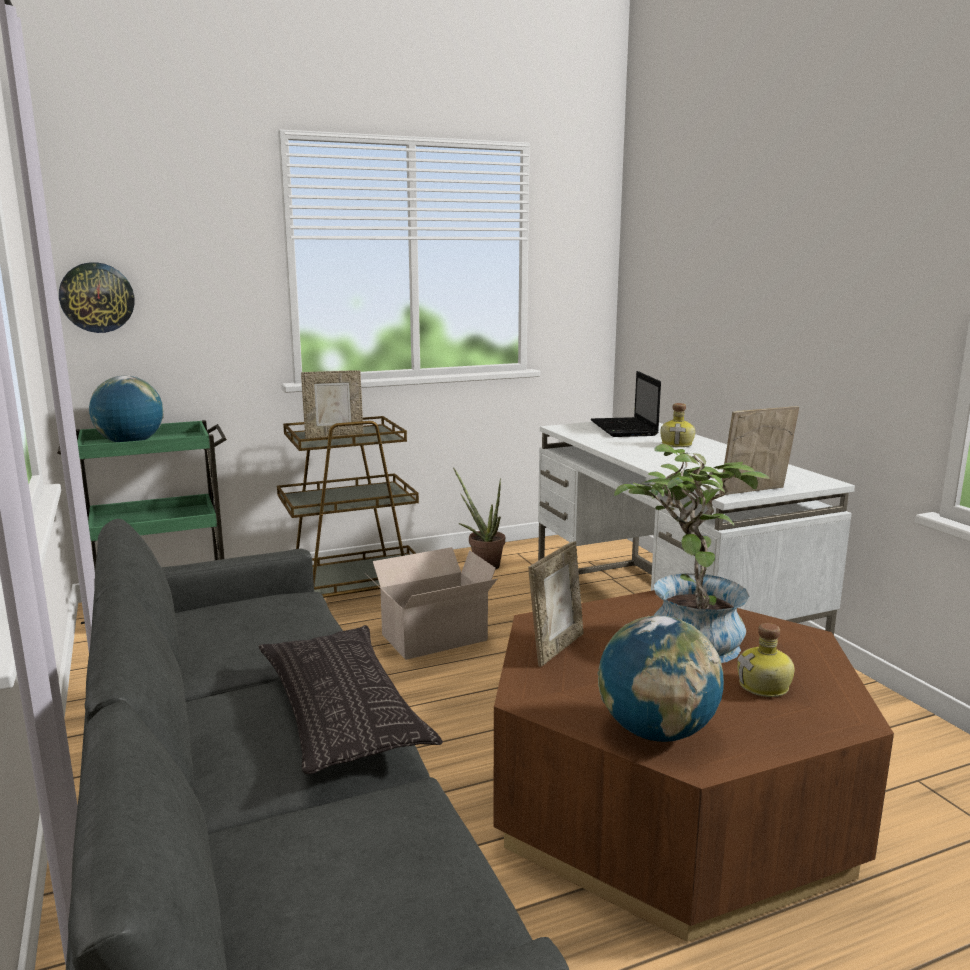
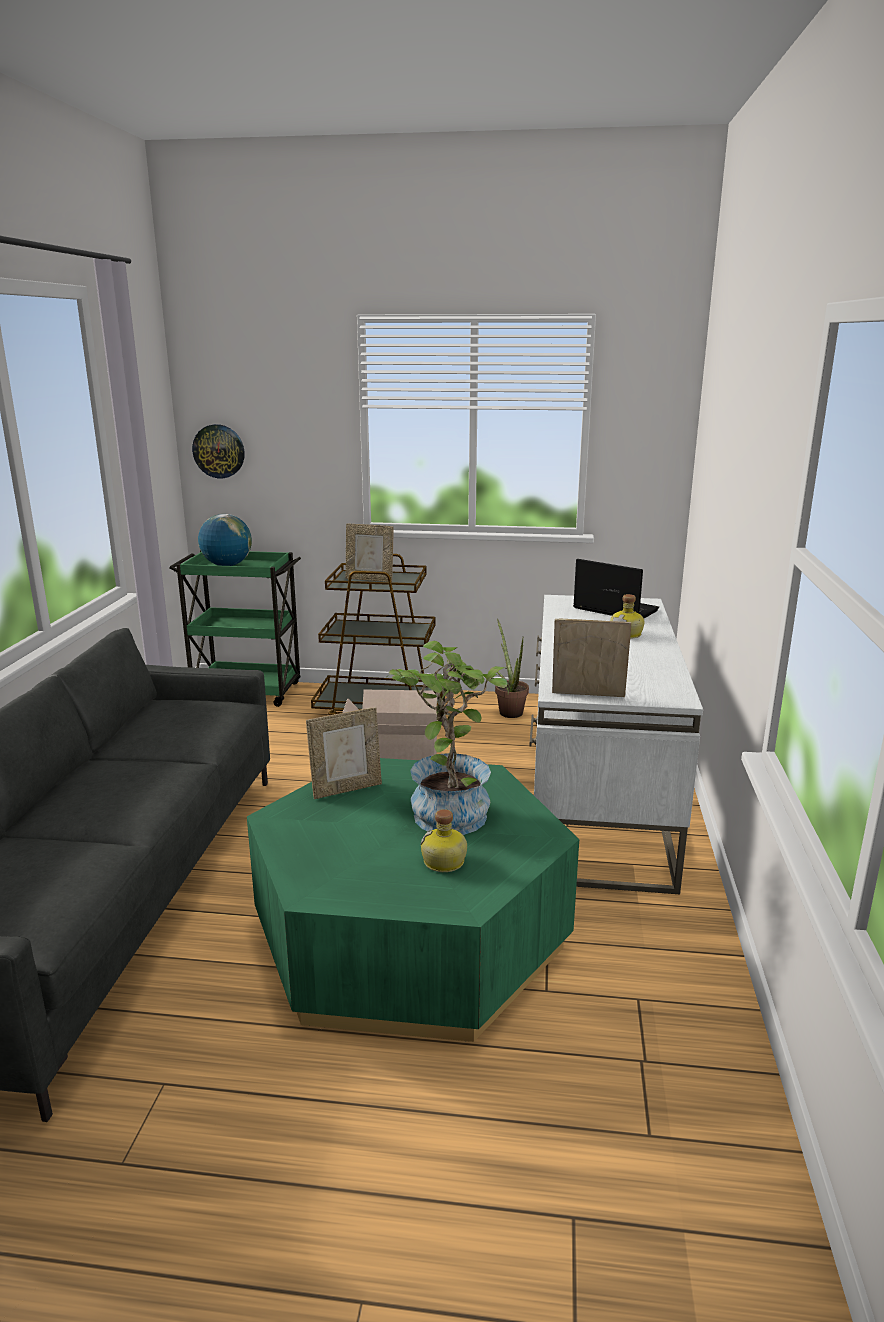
camera: 30 degrees right, 5 degrees up
pillow [259,625,443,774] -> none
brown coffee table [493,590,894,942] -> green coffee table [247,758,579,1042]
laptop [591,371,661,437] -> laptop turned 105 degrees clockwise [573,559,659,618]
globe [597,615,724,742] -> none

